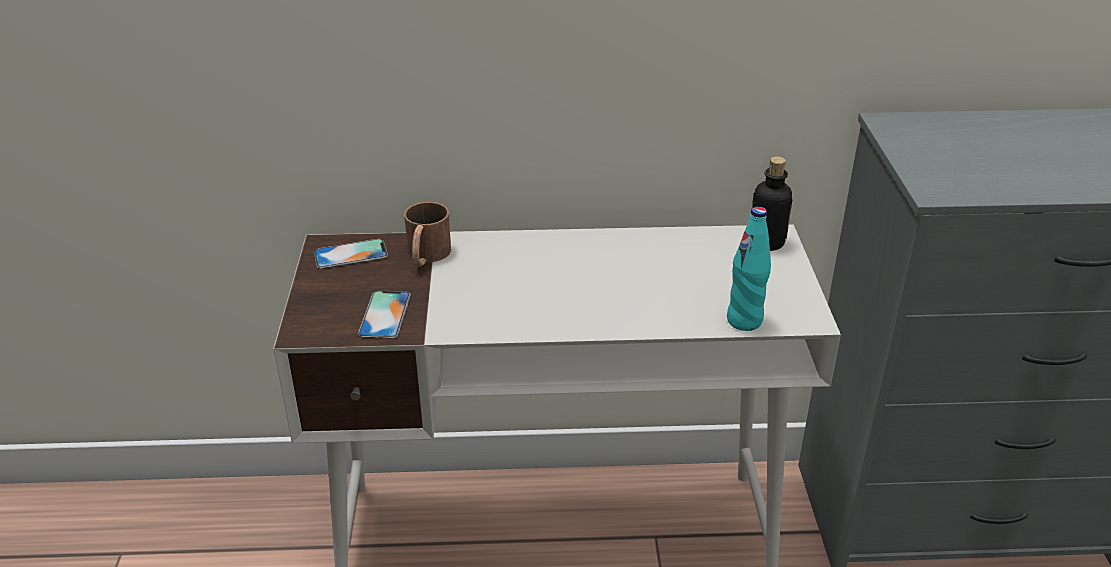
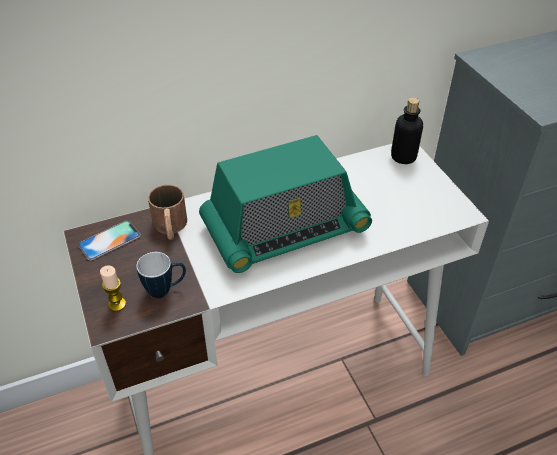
camera: 20 degrees left, 10 degrees up
phone [358,291,411,339] -> mug [136,252,186,298]
turquoise bottle [727,207,771,331] -> none
none -> candle [100,266,126,311]
none -> radio [199,135,372,273]

